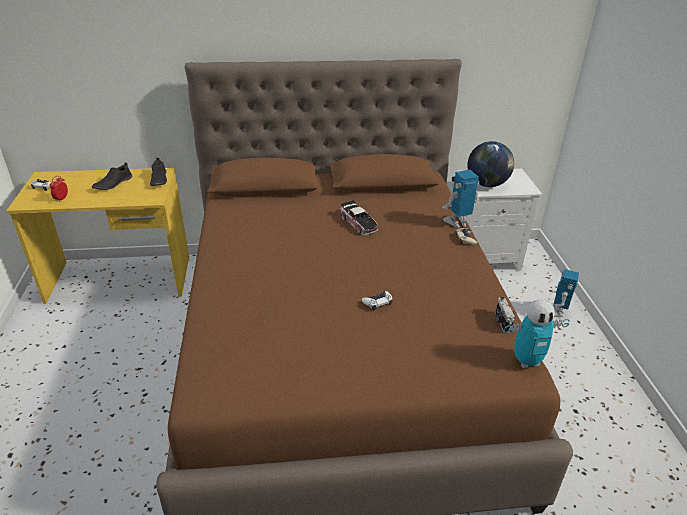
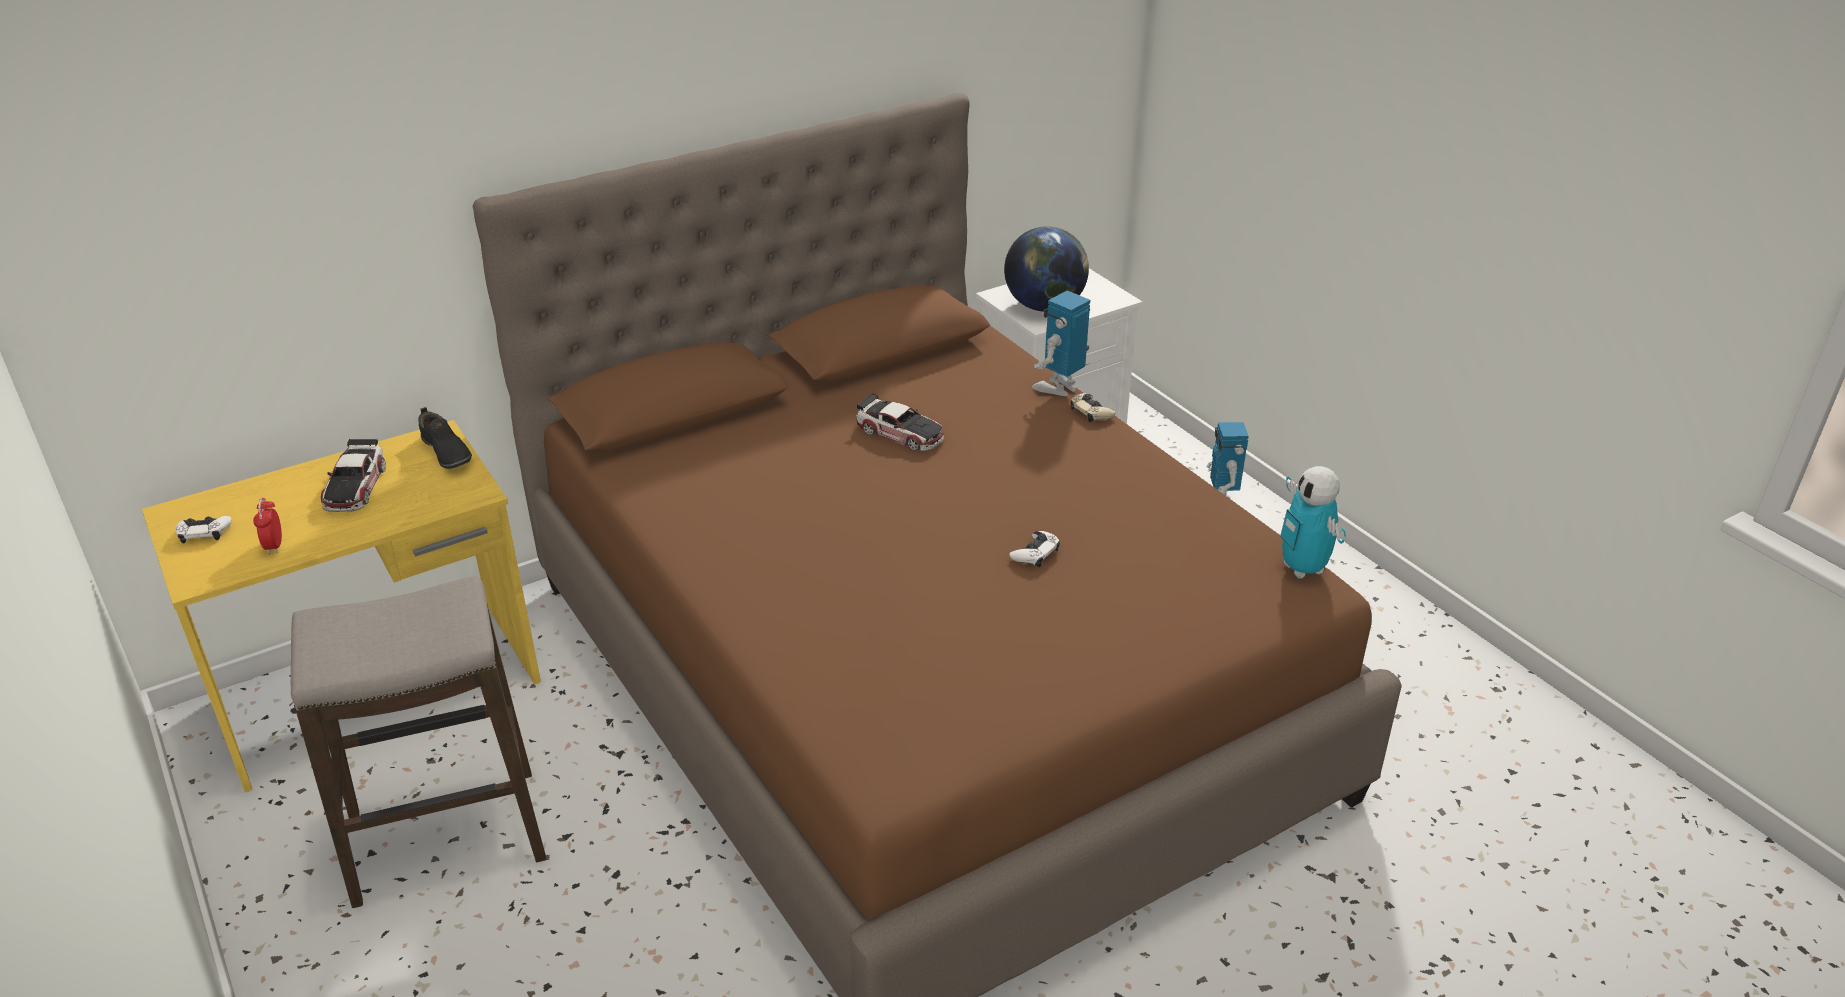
camera: 25 degrees left, 0 degrees up
black shoe [92,163,132,190] -> toy car [321,439,386,512]
camera [495,297,515,334] -> none
toy robot [504,299,569,368] -> toy robot turned 105 degrees clockwise [1280,466,1346,579]
none -> stool [291,576,546,908]

